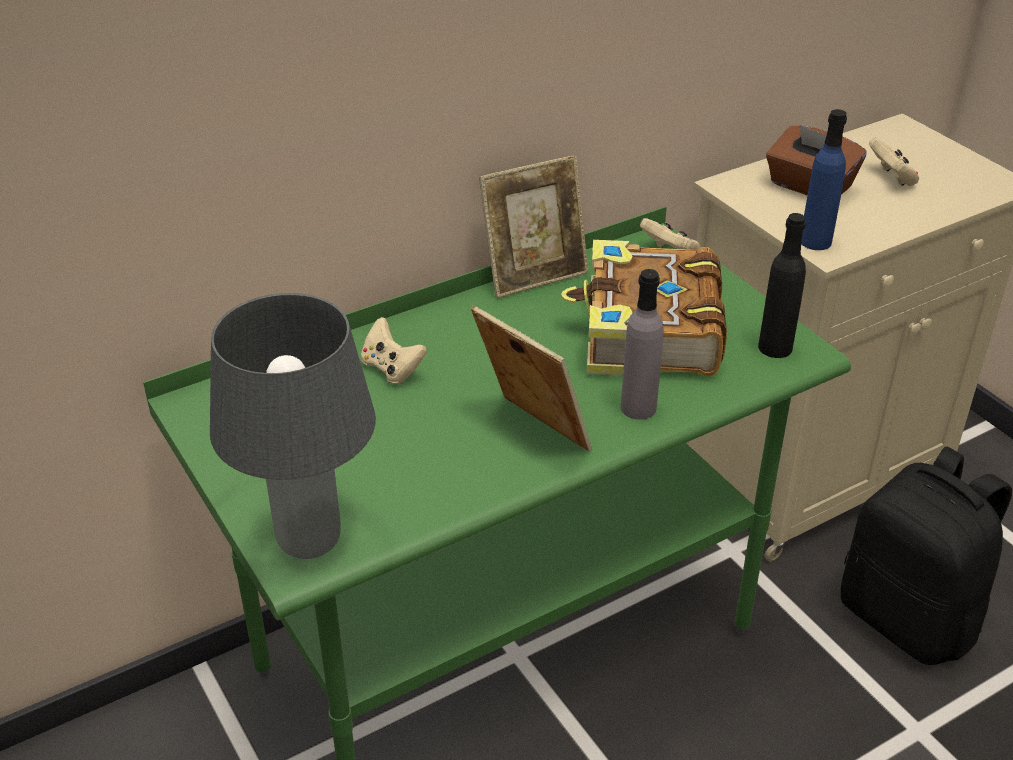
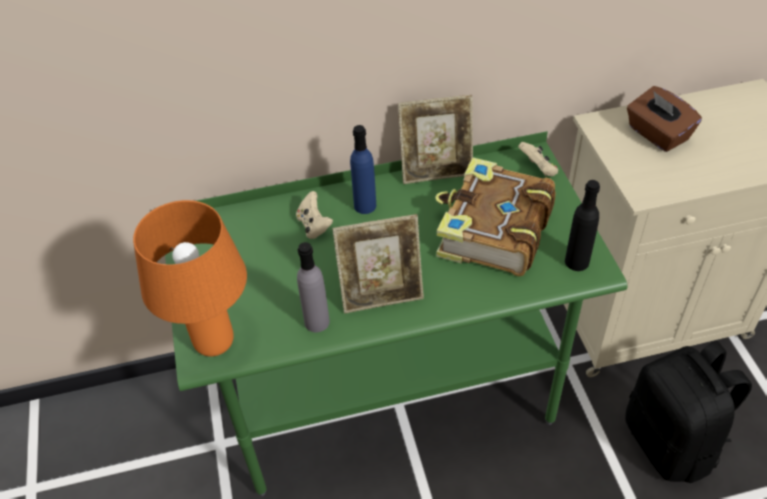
camera: 20 degrees right, 10 degrees up
grey table lamp [210,293,376,559] -> orange table lamp [133,200,247,357]
picture frame [471,305,592,452] -> picture frame turned 105 degrees clockwise [332,214,424,313]
grey bottle [620,269,664,420] -> grey bottle moved to [297,242,330,332]
blue bottle [801,109,847,250] -> blue bottle moved to [350,125,376,214]
beige game controller [869,138,919,186] -> none

